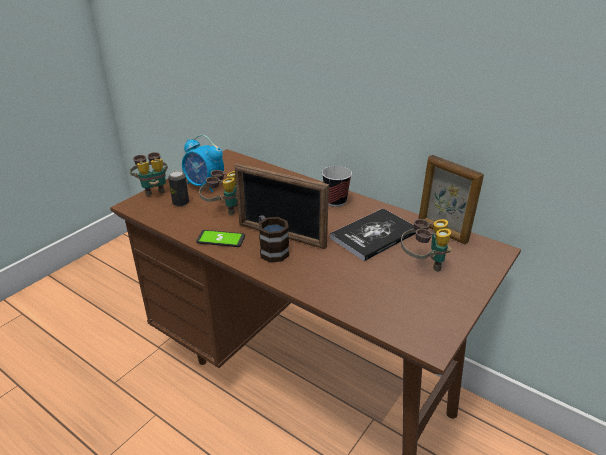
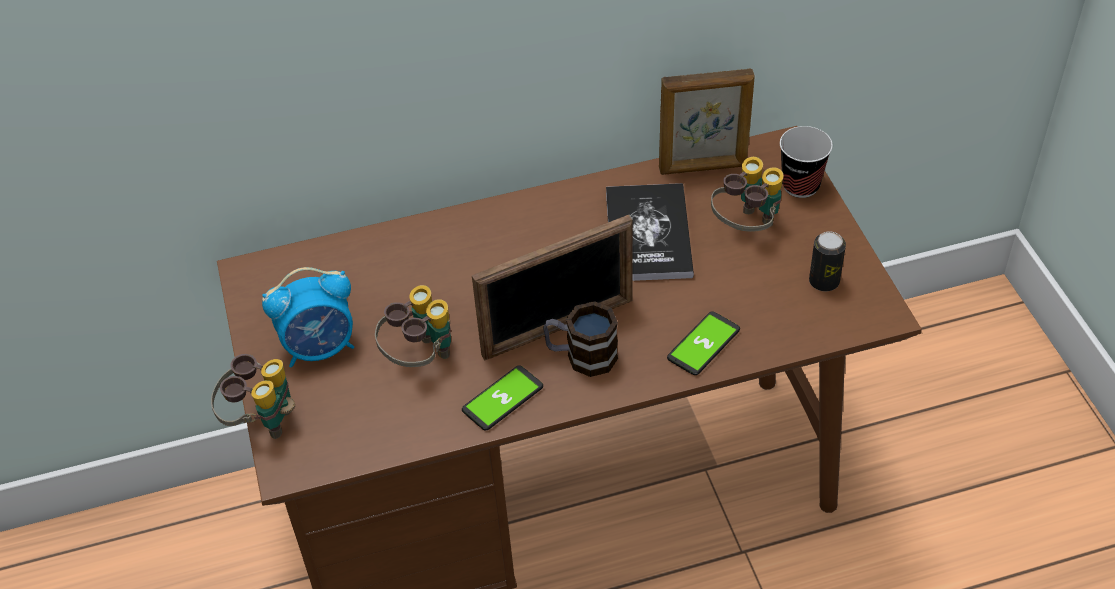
camera: 50 degrees left, 15 degrees up
can [168,171,189,207] -> can moved to [809,231,846,291]
cup [322,166,352,207] -> cup moved to [780,126,833,198]
none -> phone [667,311,740,375]

